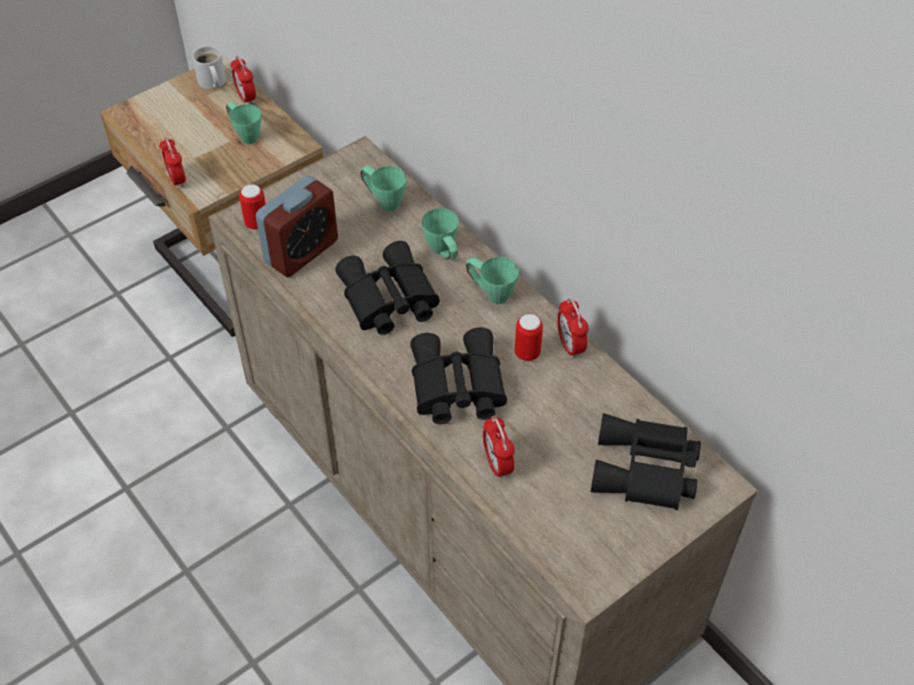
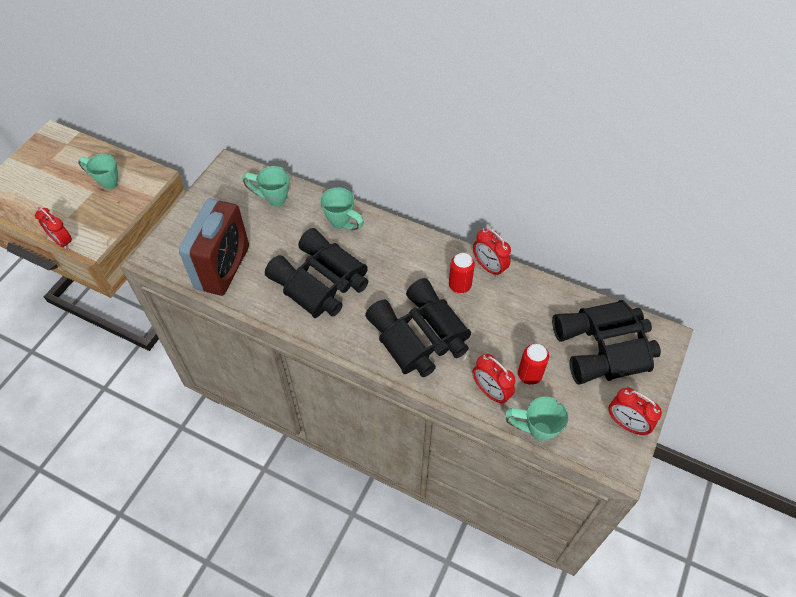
camera: 25 degrees left, 5 degrees up
white mug [192,46,226,89] -> none
alarm clock [231,56,256,104] -> alarm clock moved to [609,388,662,436]
can [239,184,266,230] -> can moved to [518,344,549,385]
green mug [466,257,519,304] -> green mug moved to [506,397,569,441]

